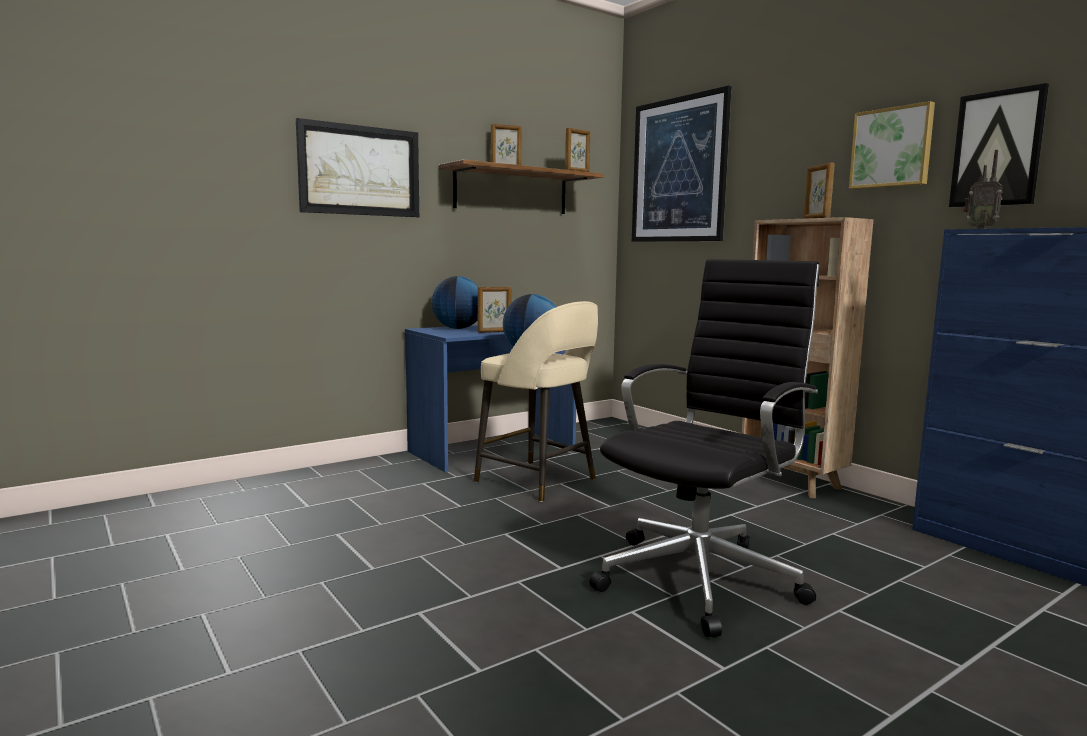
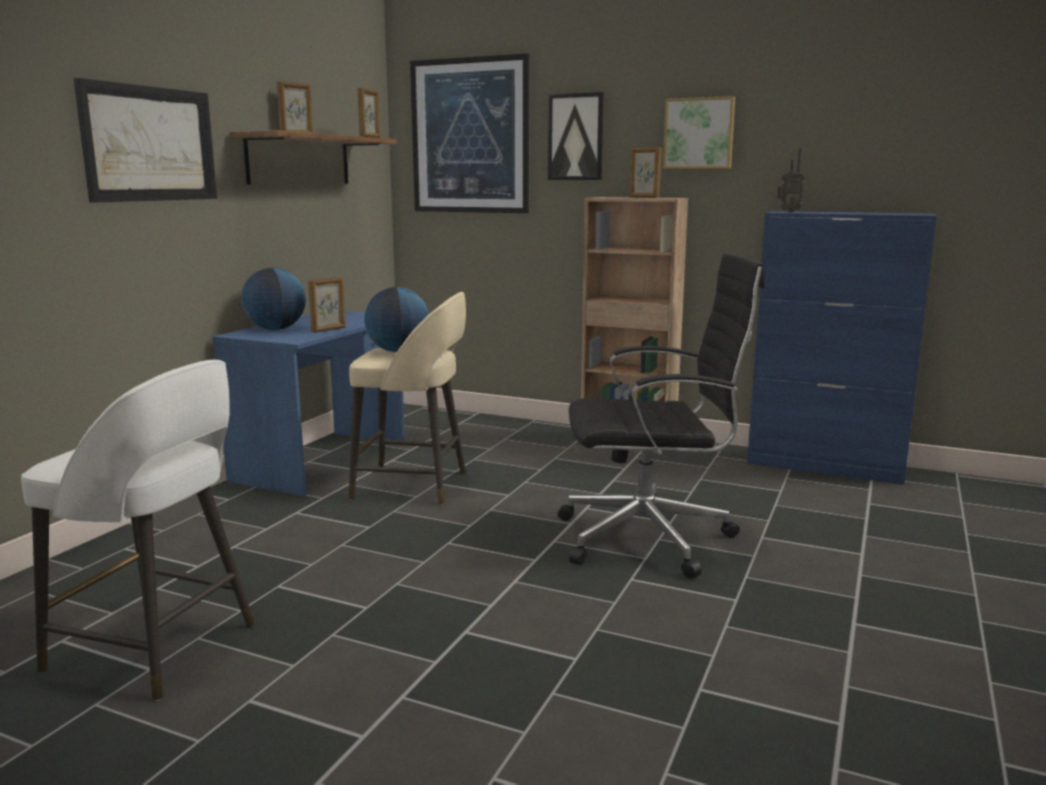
camera: 30 degrees left, 5 degrees up
black office chair [590,259,819,637] -> black office chair turned 75 degrees clockwise [558,253,764,578]
picture [949,83,1049,207] -> picture moved to [548,92,604,180]
none -> white stool [21,360,255,701]

